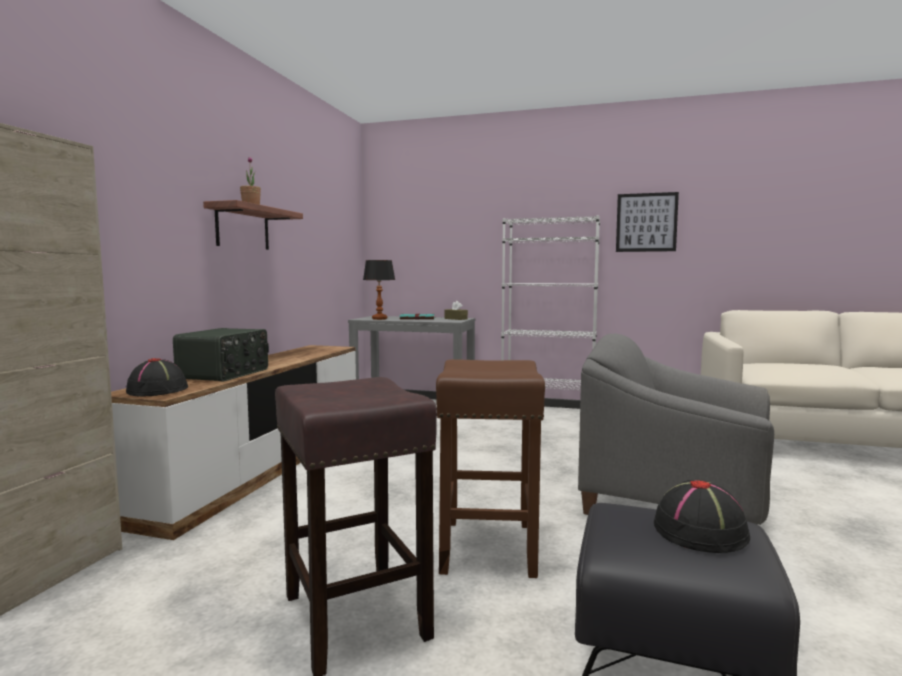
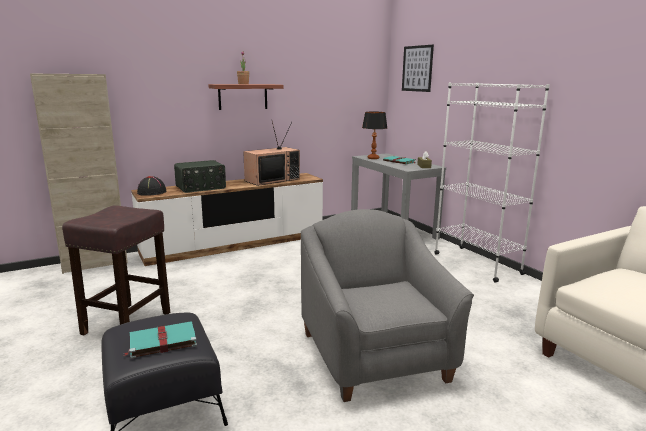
camera: 45 degrees right, 10 degrees up
brown stool [436,359,545,578] -> none
picture [616,192,679,252] -> picture moved to [402,45,434,92]
black hat [654,480,750,553] -> turquoise book [124,321,197,359]
none -> television [243,122,300,186]

